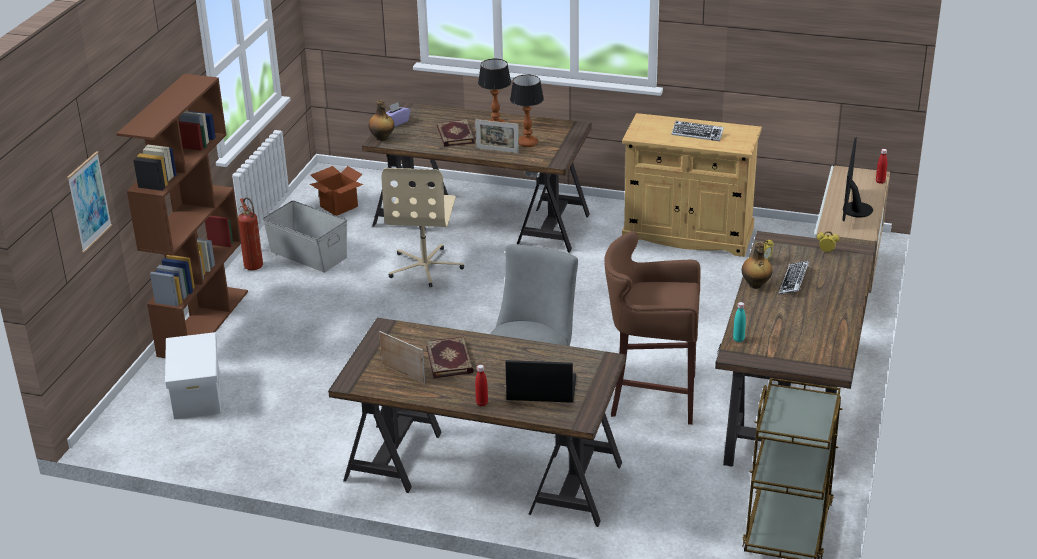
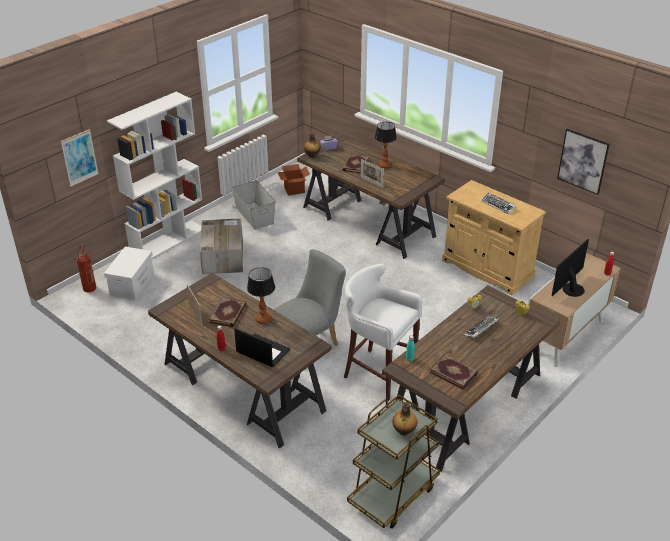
camera: 25 degrees right, 5 degrees up
brown bookcase [116,74,248,358] -> white bookcase [107,92,202,259]
fire extinguisher [238,197,263,270] -> fire extinguisher moved to [76,244,96,292]
beige office chair [382,168,464,287] -> none
table lamp [510,74,544,147] -> table lamp moved to [247,267,275,324]
brown stool [604,231,700,425] -> white stool [344,264,422,401]
bottle [742,242,773,289] -> bottle moved to [392,402,417,436]
none -> cardboard box [200,218,243,274]
none -> book [429,355,478,390]
none -> picture [557,129,610,195]

